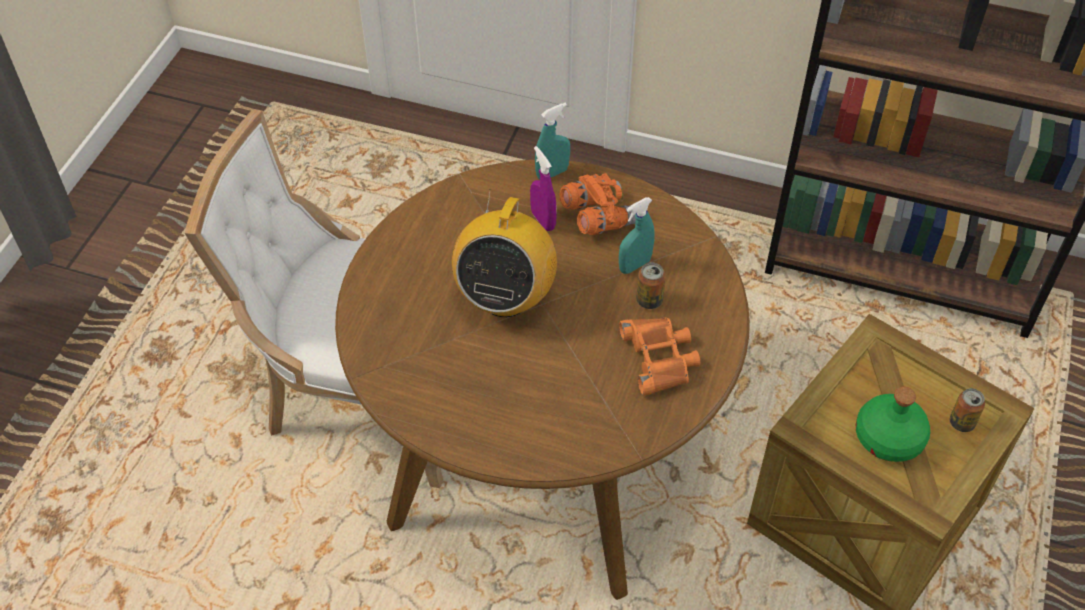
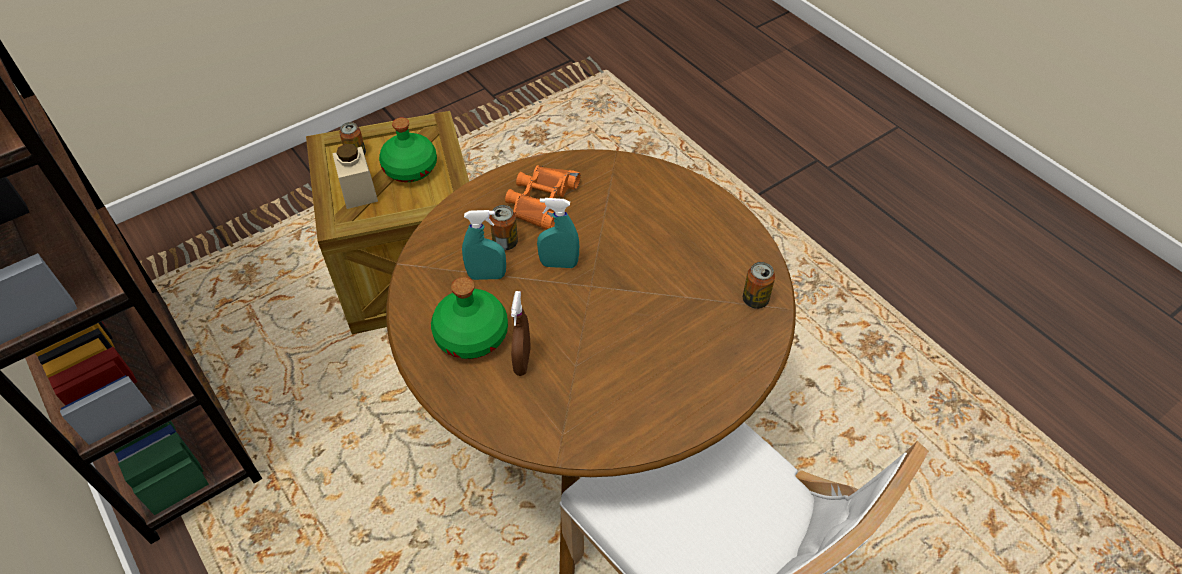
camera: 145 degrees left, 0 degrees up
radio [452,189,557,317] -> none
purple spray bottle [530,146,557,231] -> brown spray bottle [511,291,531,376]
turquoise spray bottle [535,102,570,179] -> turquoise spray bottle moved to [537,198,579,268]
orange binoculars [559,173,637,235] -> green bottle [431,277,508,359]
none -> beige jar [332,144,378,209]
none -> can [743,262,775,309]

